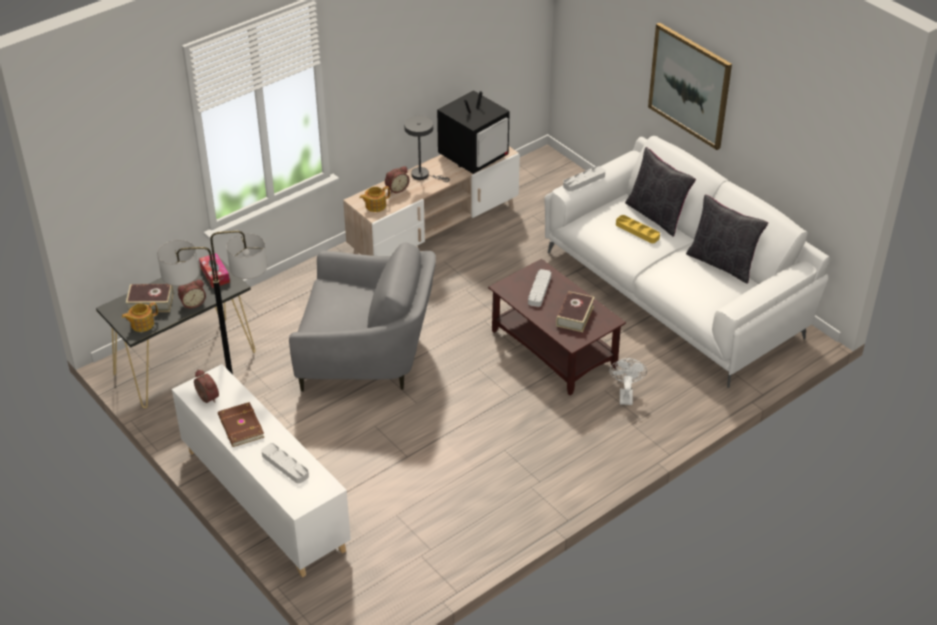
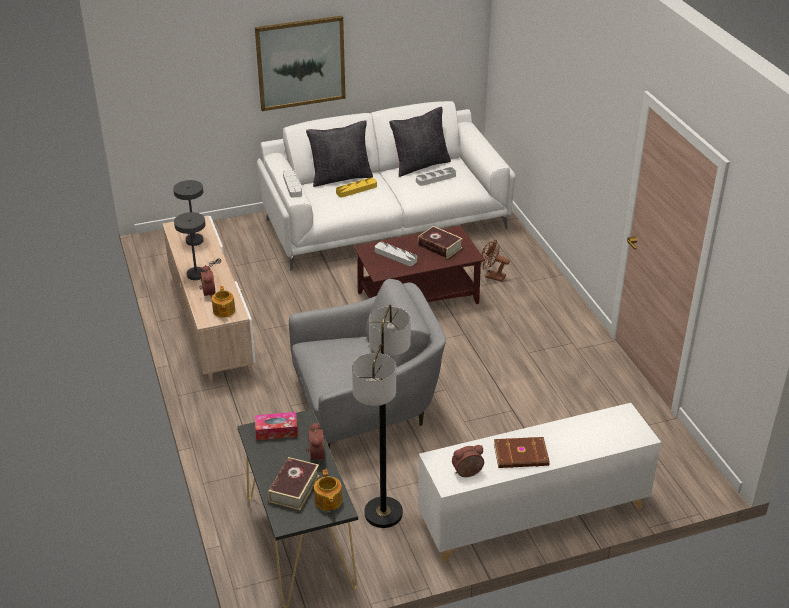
camera: 70 degrees left, 5 degrees down
grey tray [261,443,309,484] -> grey tray moved to [416,167,456,186]
grey armchair [289,243,436,392] -> grey armchair turned 45 degrees clockwise [289,279,446,449]
television [437,90,510,174] -> grey table lamp [173,180,204,246]
white fan [609,358,647,405] -> brown fan [481,240,510,282]

